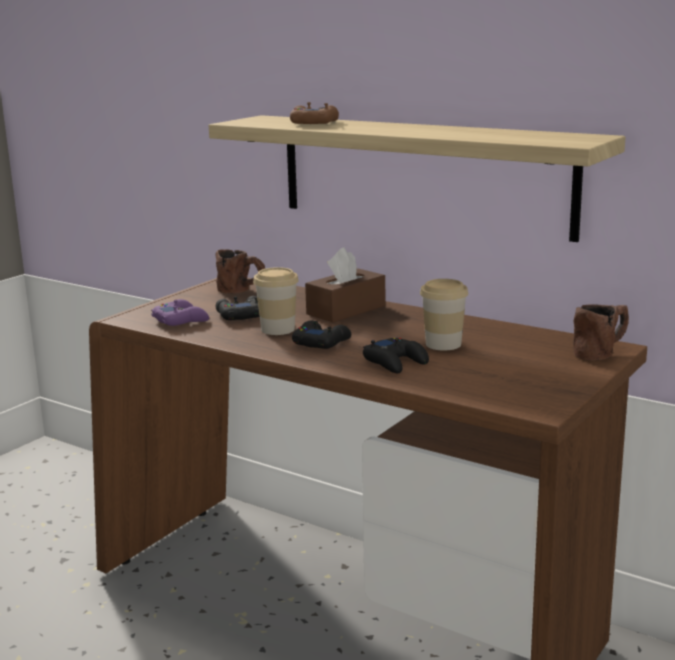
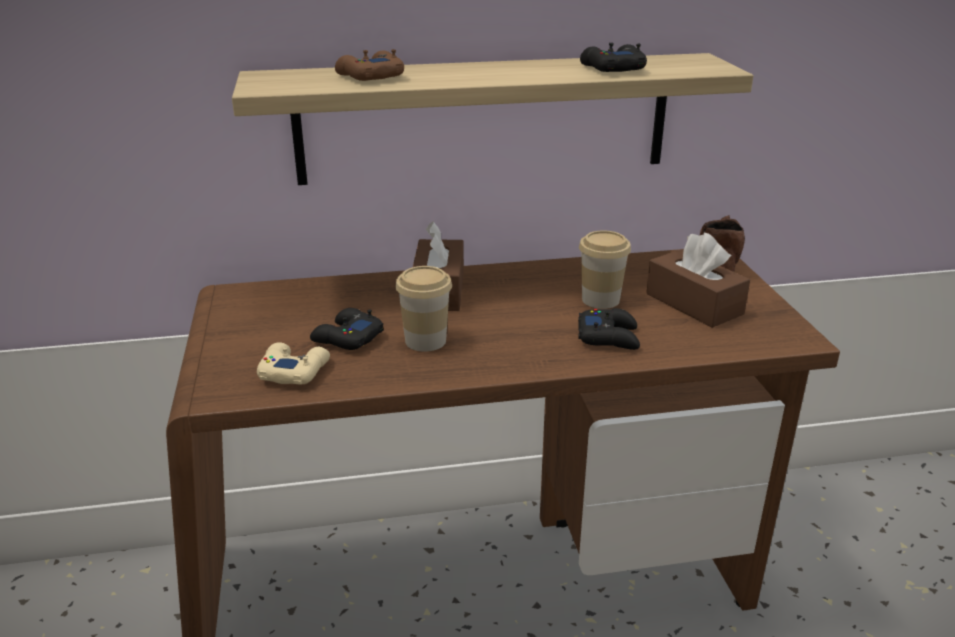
camera: 45 degrees left, 10 degrees up
purple game controller [151,299,209,326] -> beige game controller [257,342,330,384]
brown mug [215,249,265,293] -> none
black game controller [292,321,351,349] -> black game controller moved to [580,43,647,72]
none -> brown tissue box [646,233,750,328]

